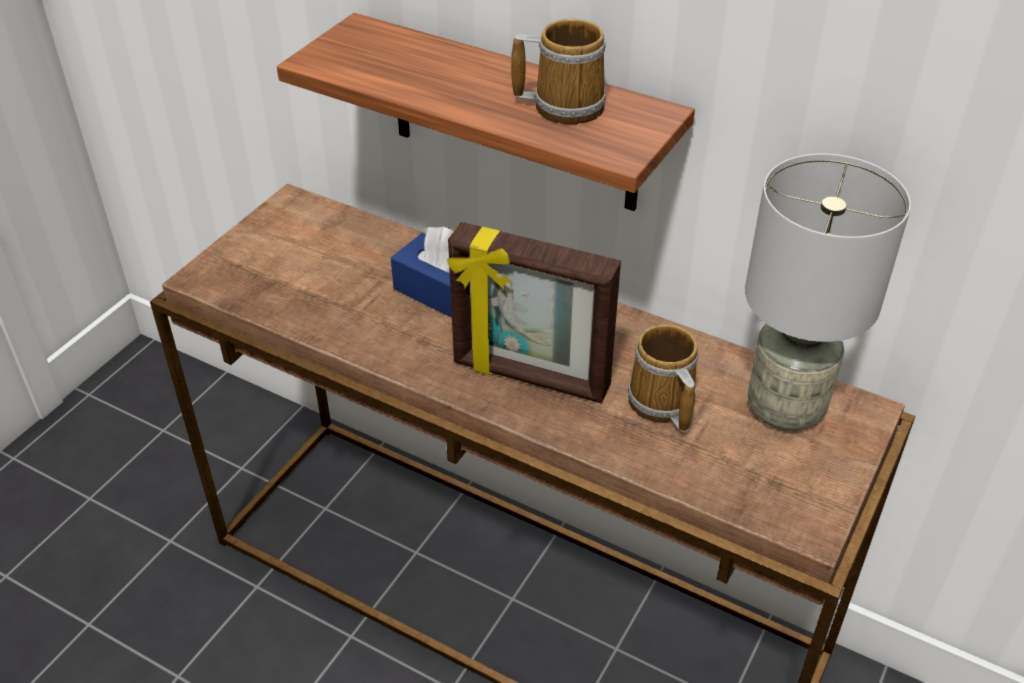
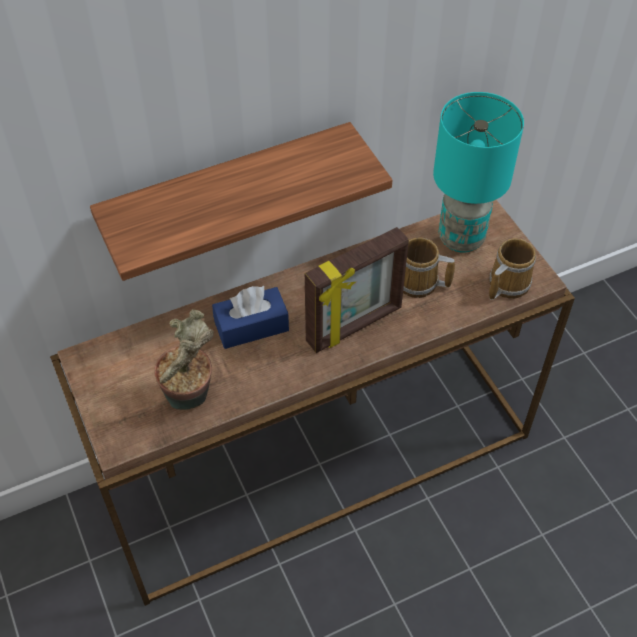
camera: 55 degrees left, 10 degrees up
mug [511,19,606,125] -> mug moved to [489,238,536,300]
grey table lamp [745,154,911,431] -> turquoise table lamp [433,92,524,253]
none -> potted plant [155,309,214,410]

